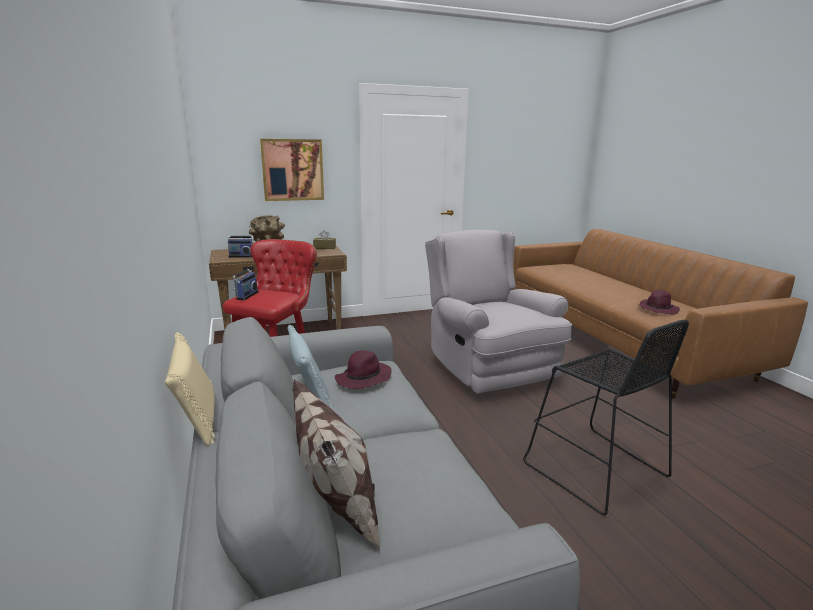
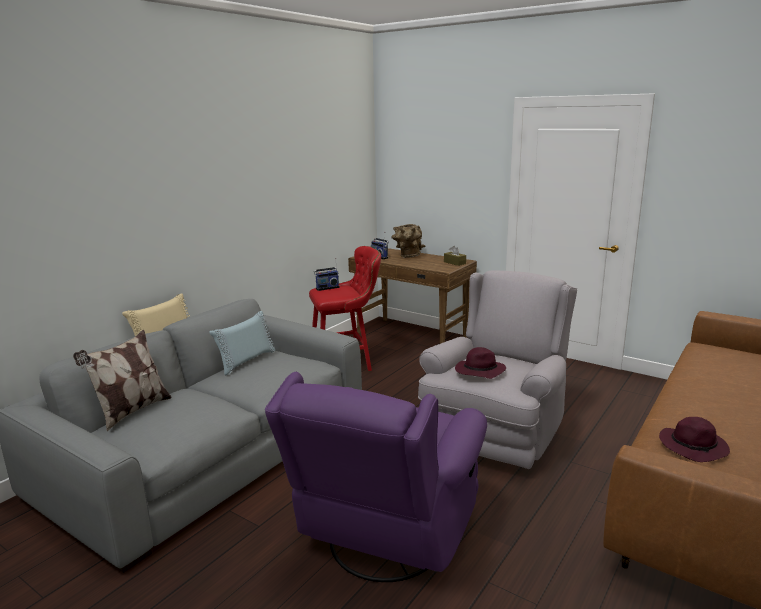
camera: 55 degrees right, 0 degrees up
picture [260,139,324,201] -> none
purple hat [335,350,392,389] -> purple hat moved to [455,347,506,379]
black stool [523,319,689,516] -> purple armchair [265,372,487,582]

